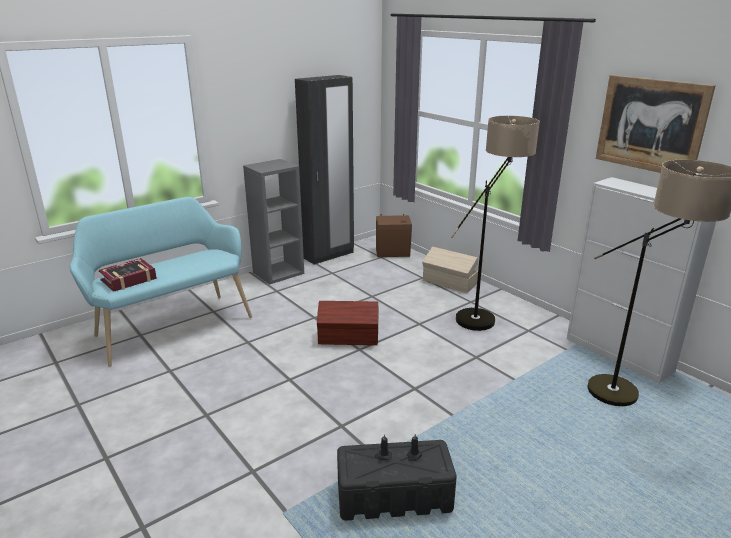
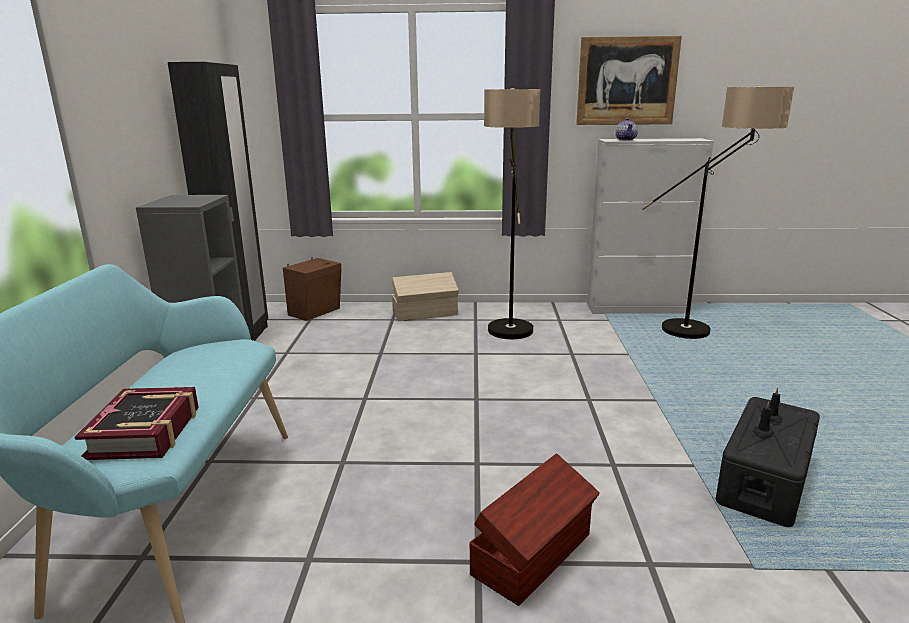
camera: 50 degrees left, 5 degrees down
brown storage box [317,301,379,345] -> brown storage box moved to [470,453,600,606]
none -> teapot [615,118,638,140]

